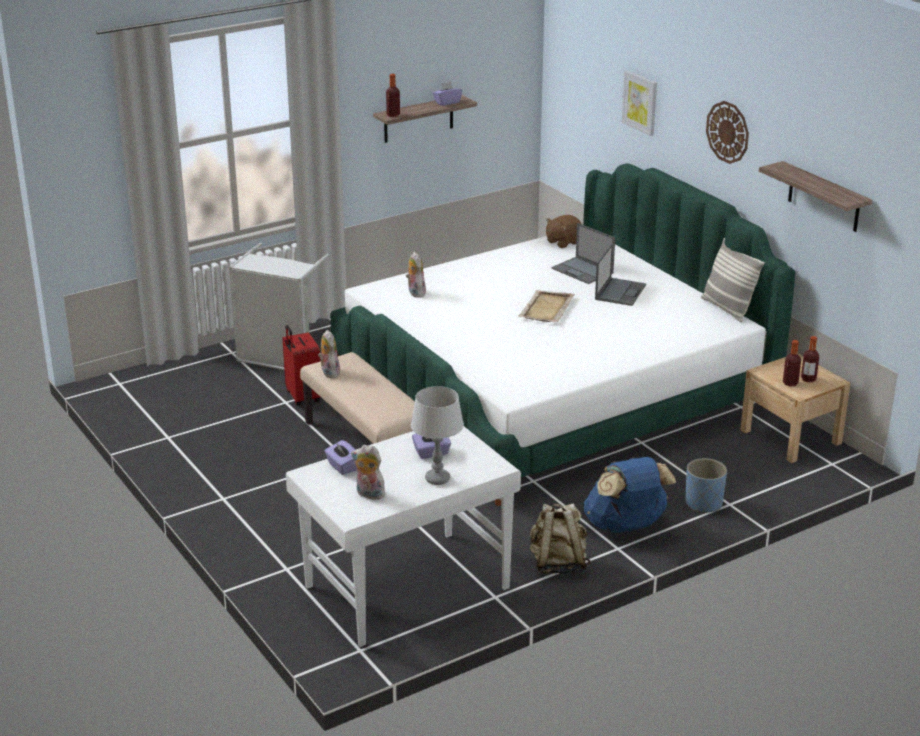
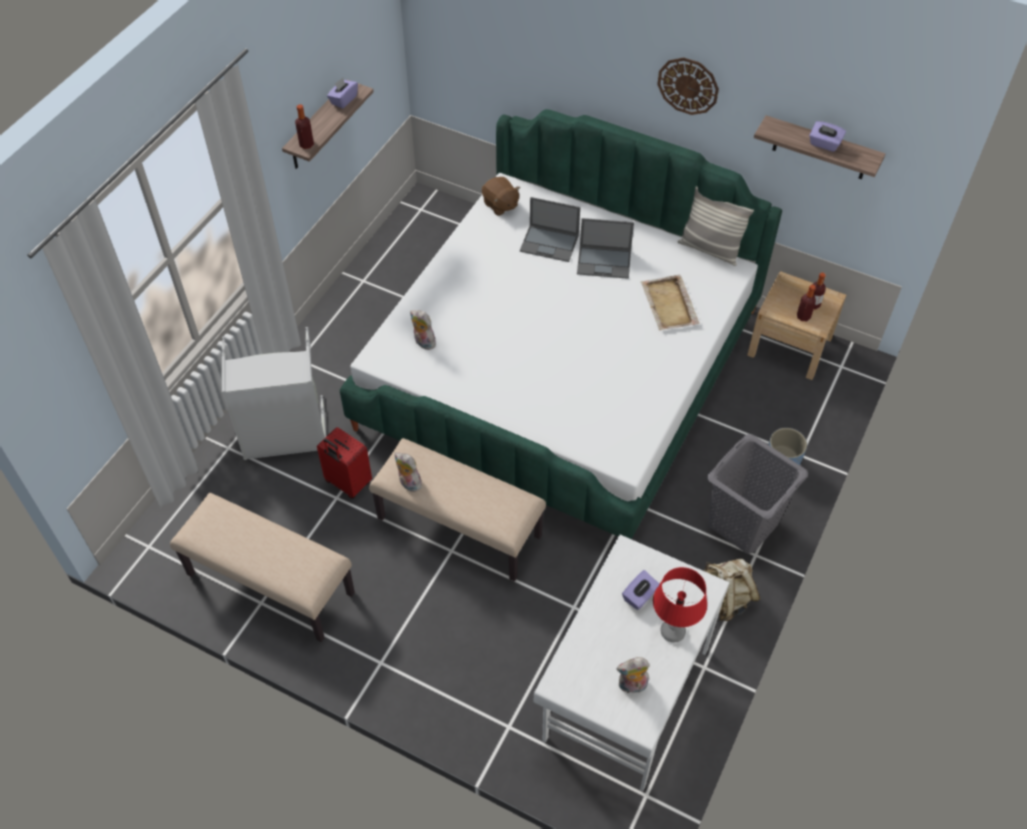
camera: 30 degrees left, 25 degrees up
purple tissue box [324,440,357,475] -> purple tissue box moved to [809,121,846,152]
grey table lamp [411,386,464,485] -> red table lamp [653,567,707,642]
beige tray [518,290,575,322] -> beige tray moved to [641,275,700,330]
brown plush toy [546,215,582,248] -> brown plush toy turned 60 degrees counterclockwise [482,177,520,216]
blue backpack [584,457,676,533] -> grey laundry basket [707,434,808,554]
laptop [595,243,646,306] -> laptop turned 105 degrees clockwise [577,218,634,279]
picture [621,71,657,136] -> none
none -> beige bench [170,493,355,642]

